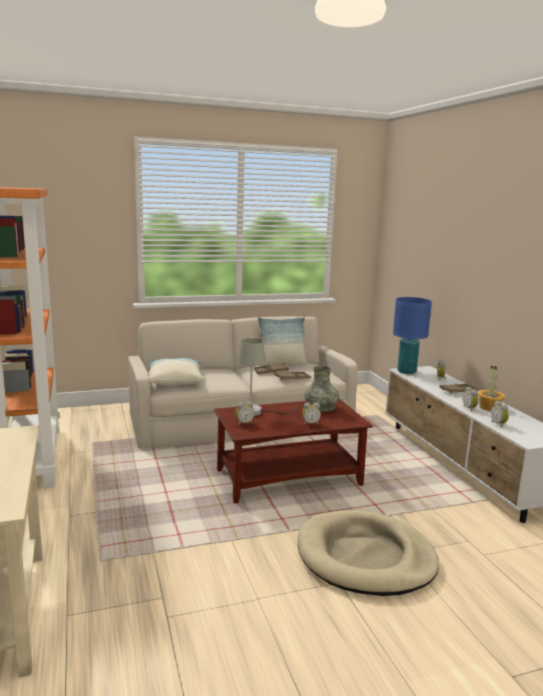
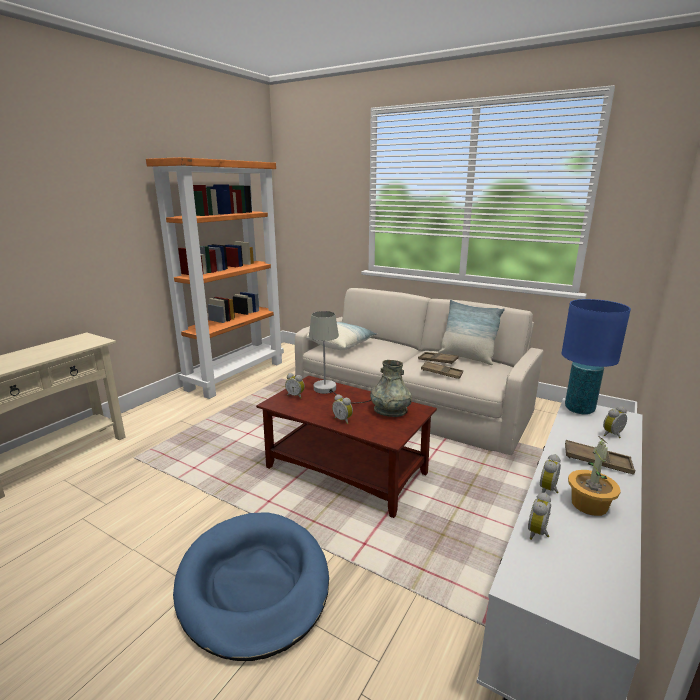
camera: 50 degrees right, 5 degrees up
beige dog bed [298,510,439,596] -> blue dog bed [173,512,329,661]

